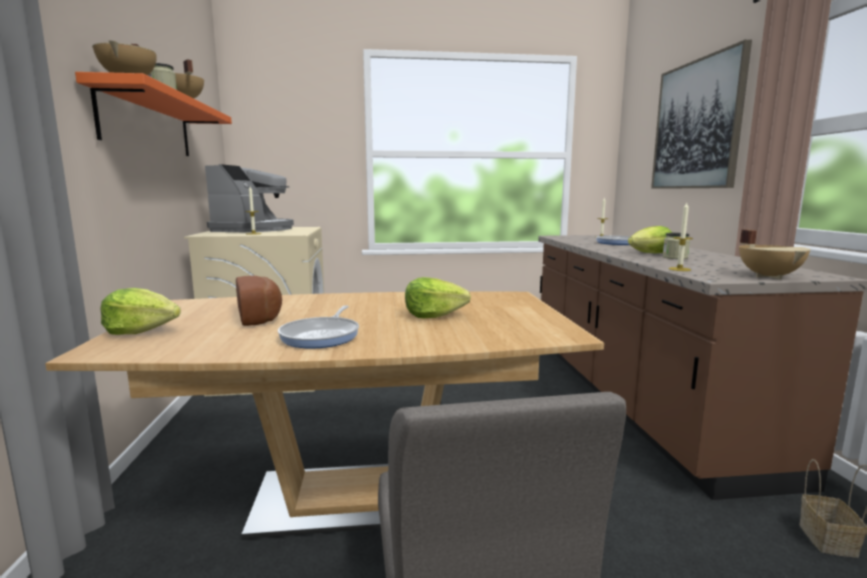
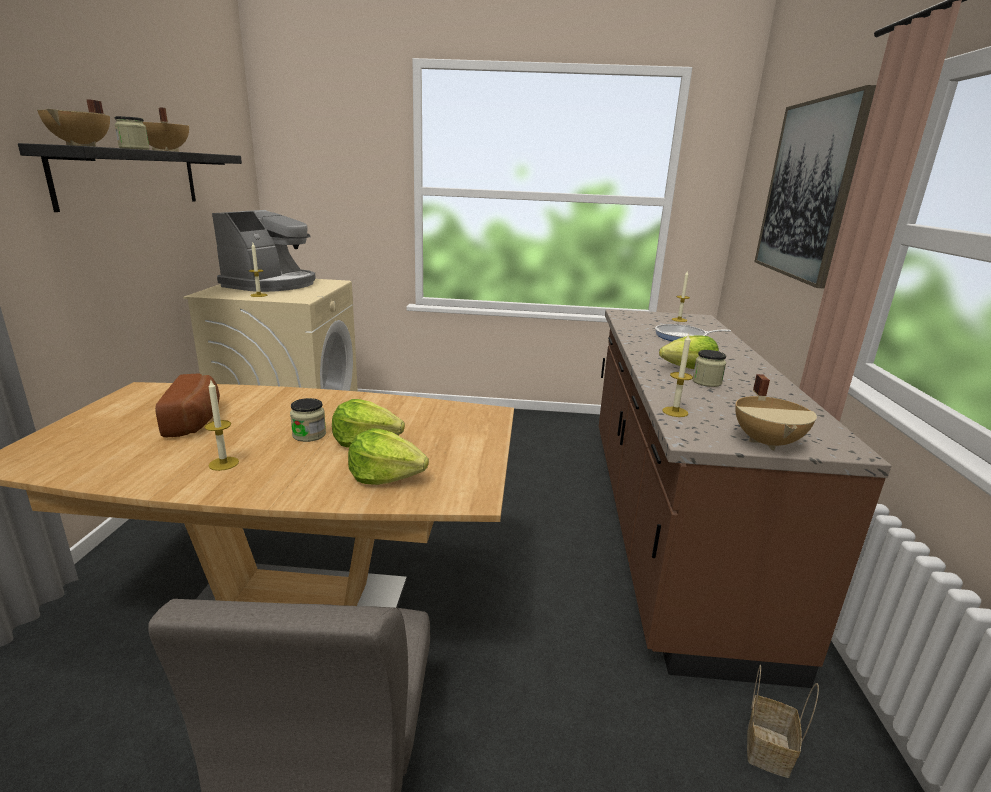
camera: 10 degrees right, 10 degrees up
orange shelf [75,72,232,156] -> black shelf [18,143,242,212]
lettuce [100,288,181,335] -> lettuce moved to [348,428,429,485]
frying pan [278,305,359,349] -> candle [205,381,239,471]
none -> jar [290,398,326,442]

